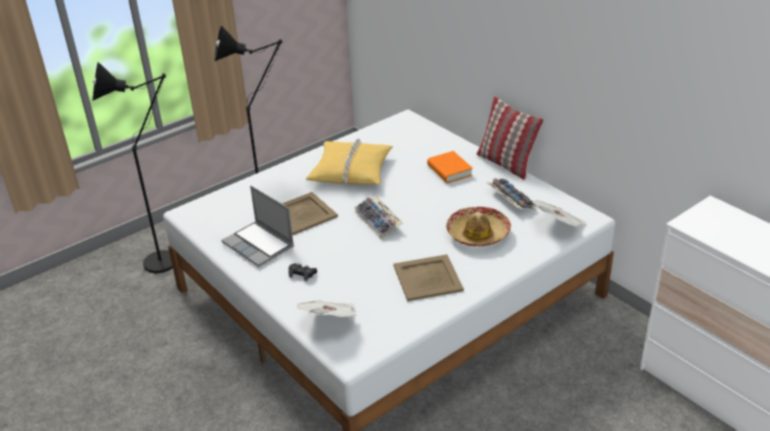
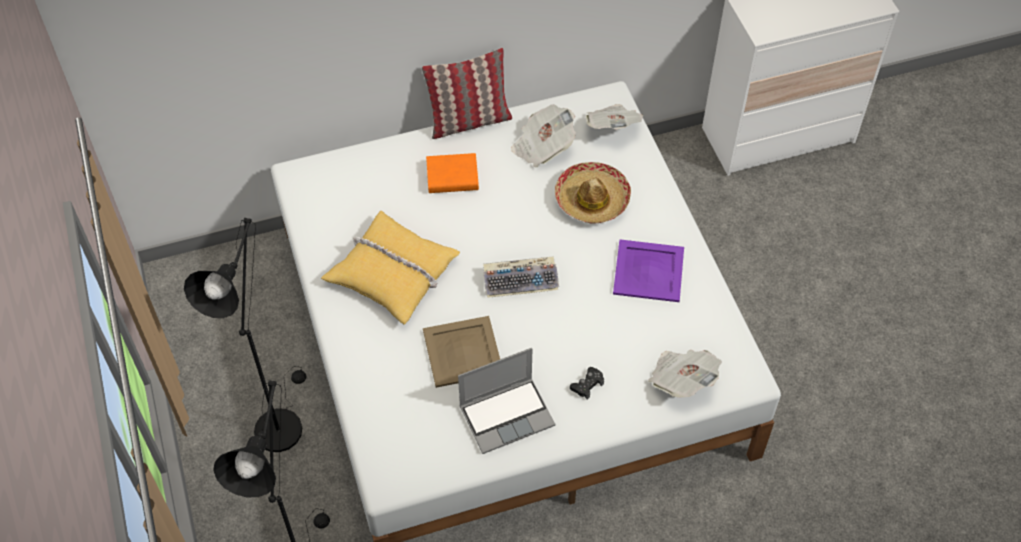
camera: 70 degrees left, 20 degrees up
beige tray [393,254,464,301] -> purple tray [613,239,684,302]
keyboard [487,178,537,210] -> newspaper [511,104,576,168]

